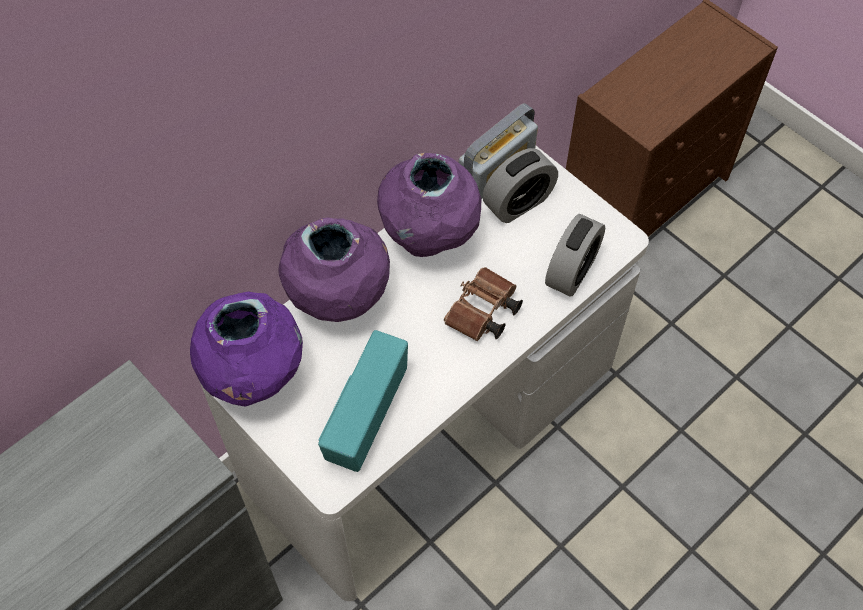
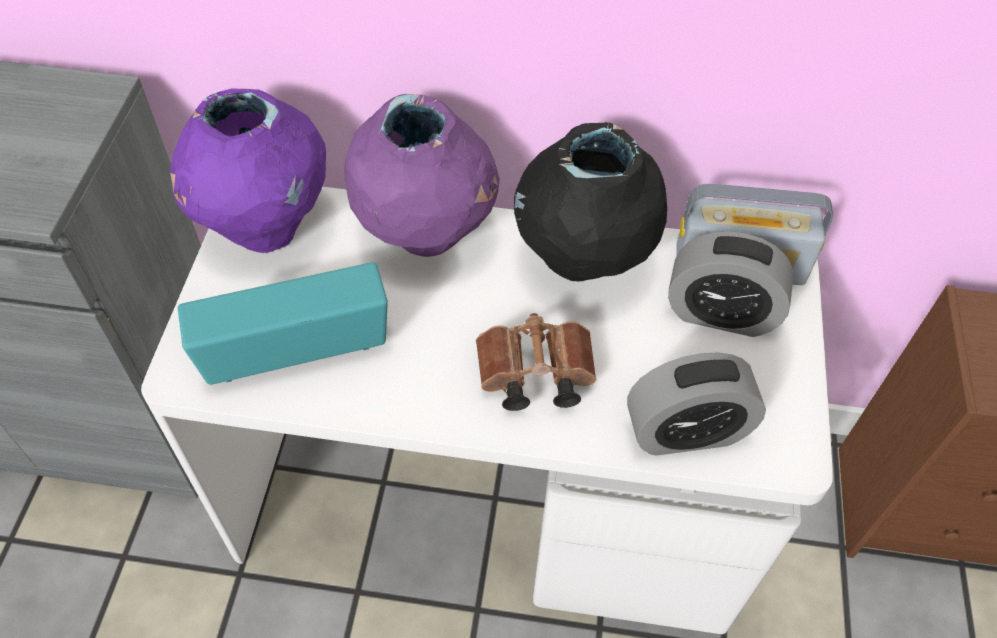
camera: 50 degrees right, 5 degrees down
purple vase [377,153,481,257] -> black vase [514,122,667,282]

